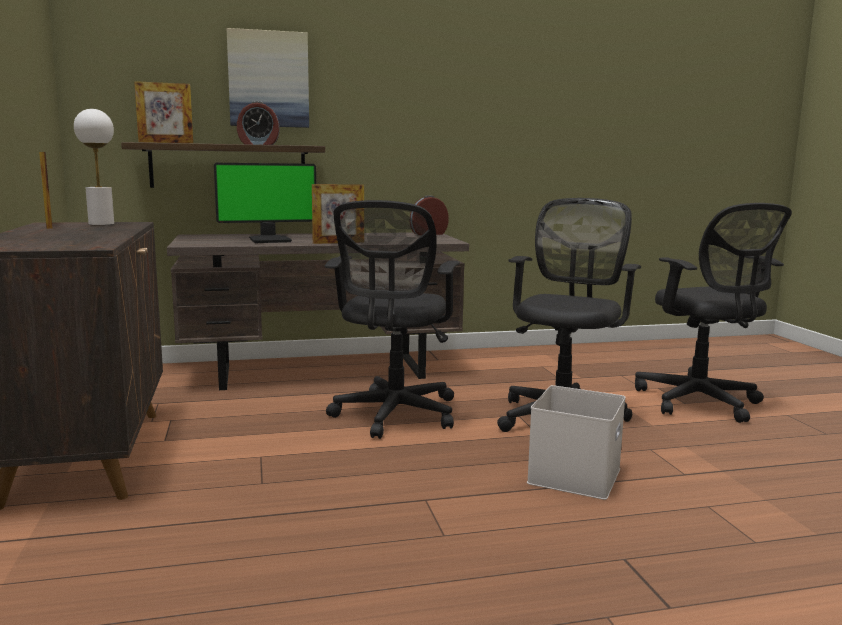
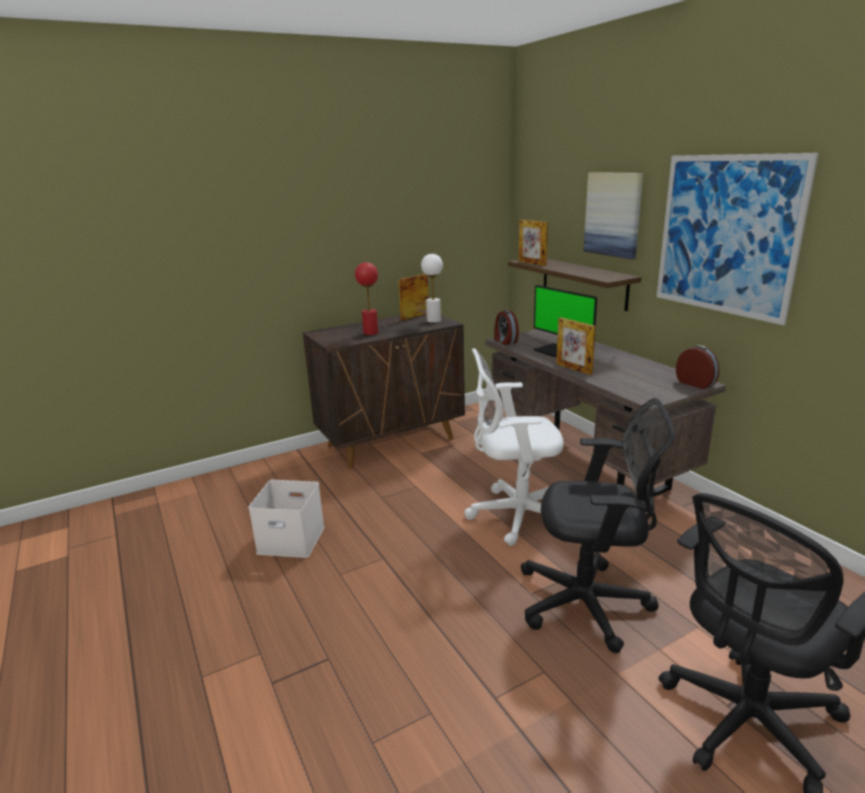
camera: 75 degrees right, 10 degrees up
alarm clock [237,101,280,145] -> alarm clock moved to [494,310,519,345]
black office chair [325,200,460,439] -> white office chair [465,348,564,546]
white storage box [527,385,626,500] -> white storage box moved to [248,480,324,558]
none -> red table lamp [355,262,378,335]
none -> picture [657,153,819,325]

